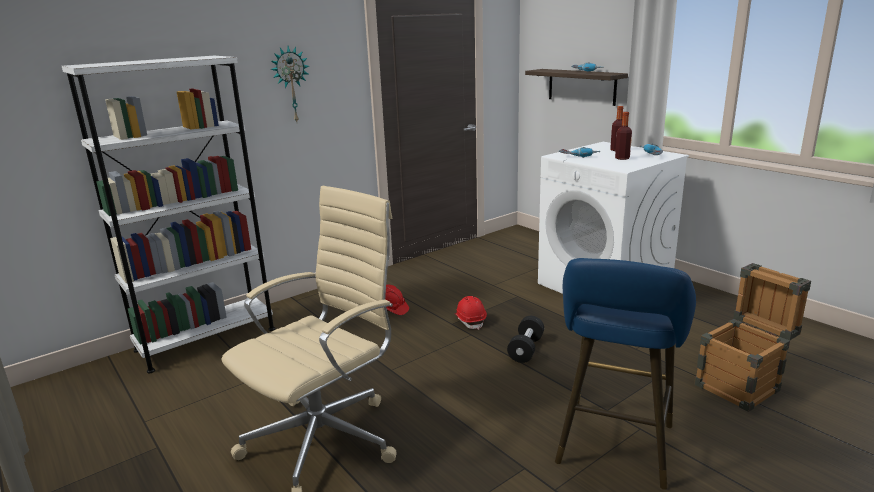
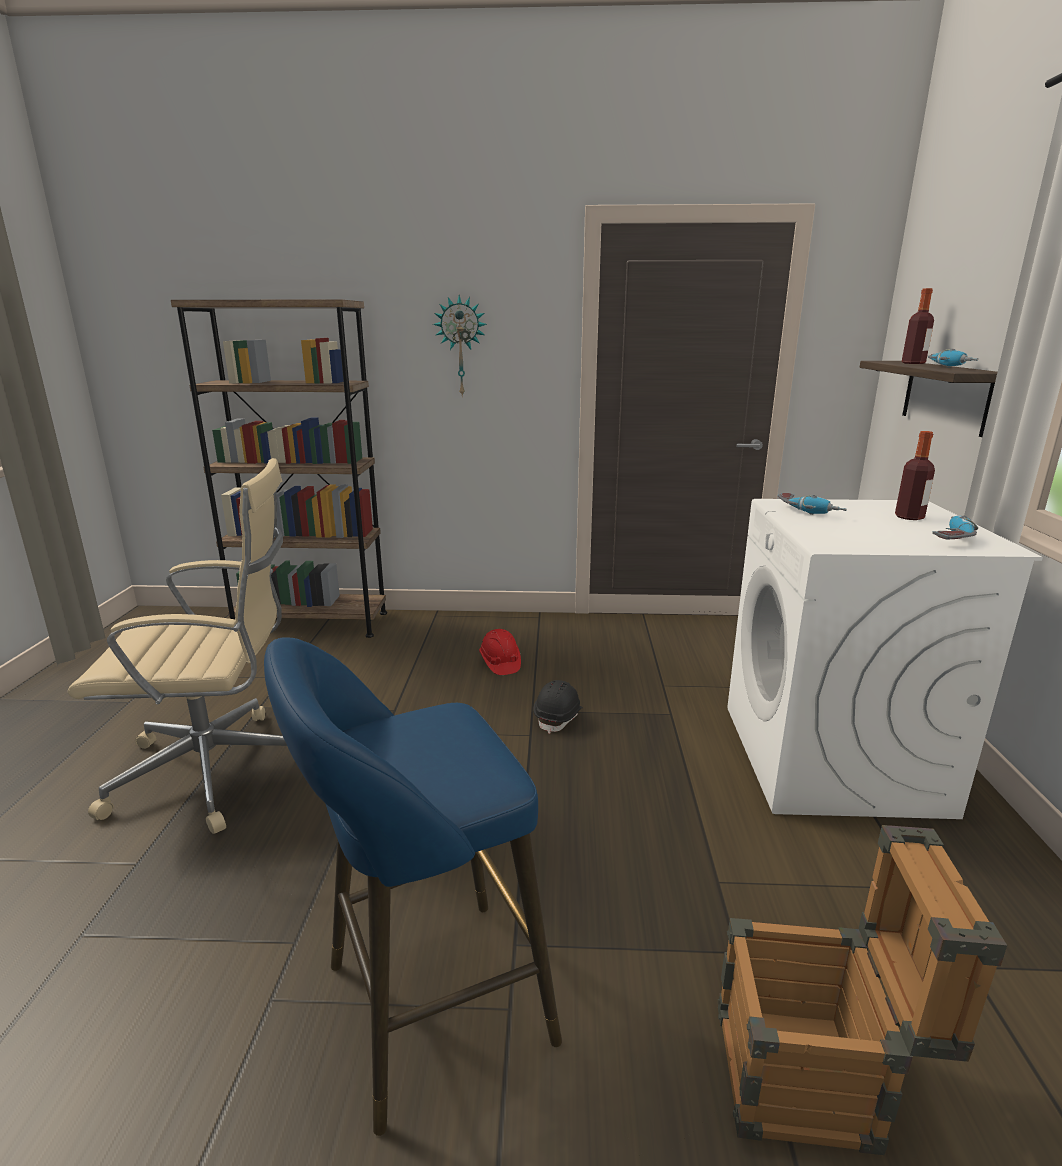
camera: 40 degrees right, 0 degrees up
white bookcase [62,56,275,373] -> brown bookcase [171,300,387,638]
red hard hat [455,296,487,330] -> black hard hat [534,680,583,734]
black dumbbell [507,316,544,363] -> none
bottle [615,112,632,160] -> bottle moved to [902,288,934,364]

